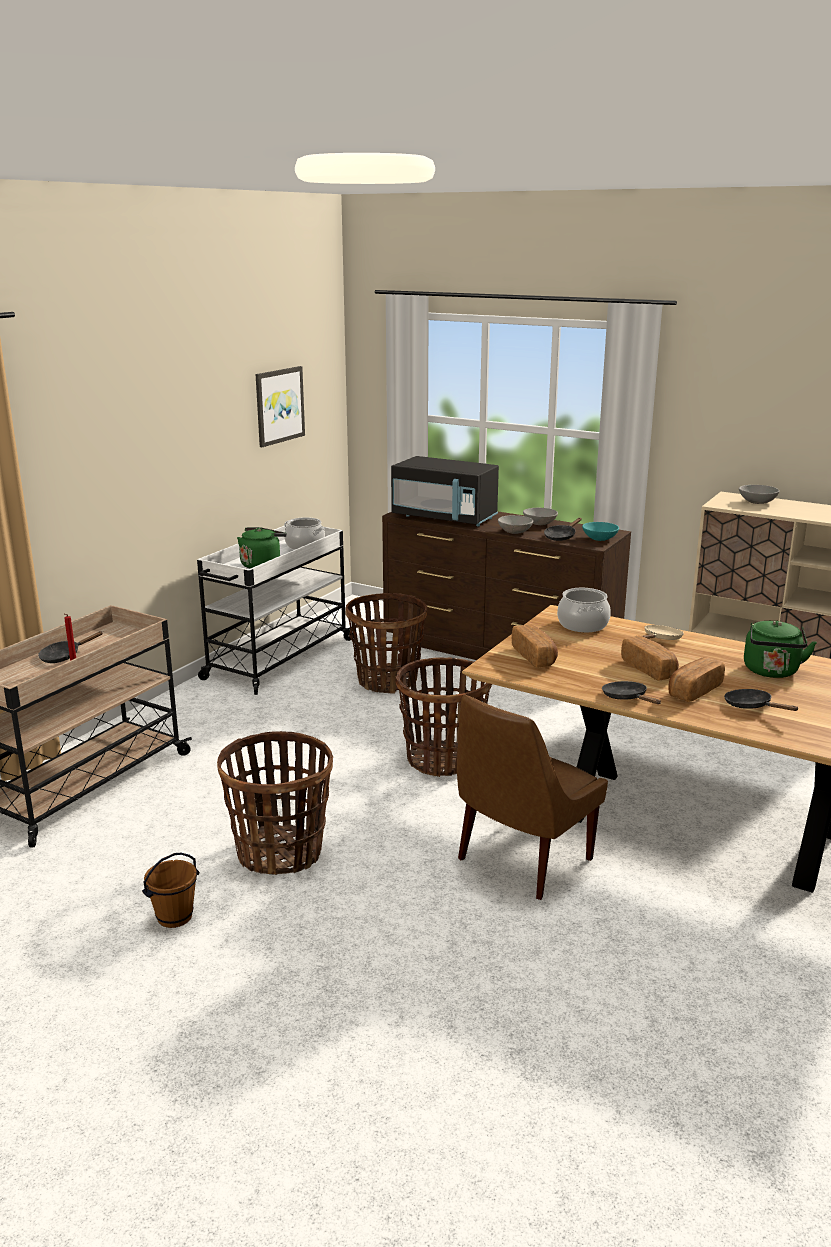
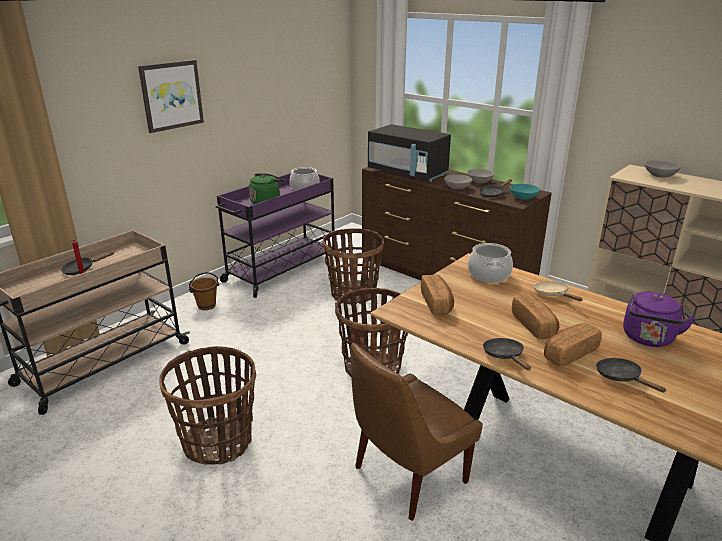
camera: 10 degrees right, 5 degrees up
brown bucket [142,853,199,928] -> brown bucket moved to [189,272,219,310]
white cart [197,524,353,695] -> purple cart [216,173,340,298]
picture [256,366,305,447] -> picture moved to [138,60,204,133]
beige frying pan [643,625,684,640] -> beige frying pan turned 75 degrees counterclockwise [534,281,583,301]
green kettle [744,621,817,678] -> purple kettle [623,292,696,347]

